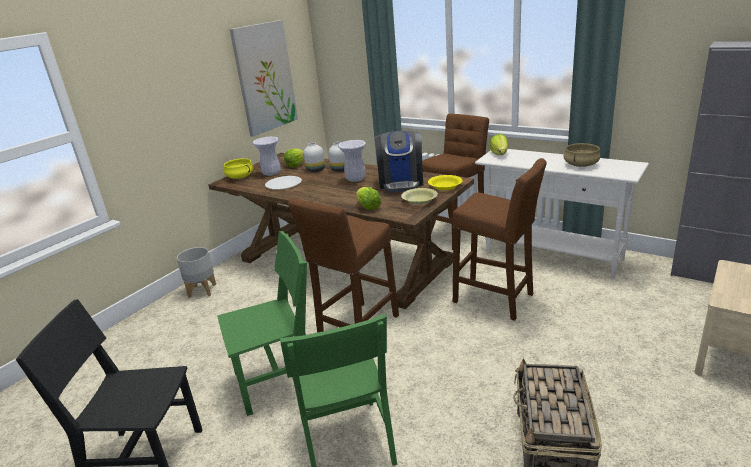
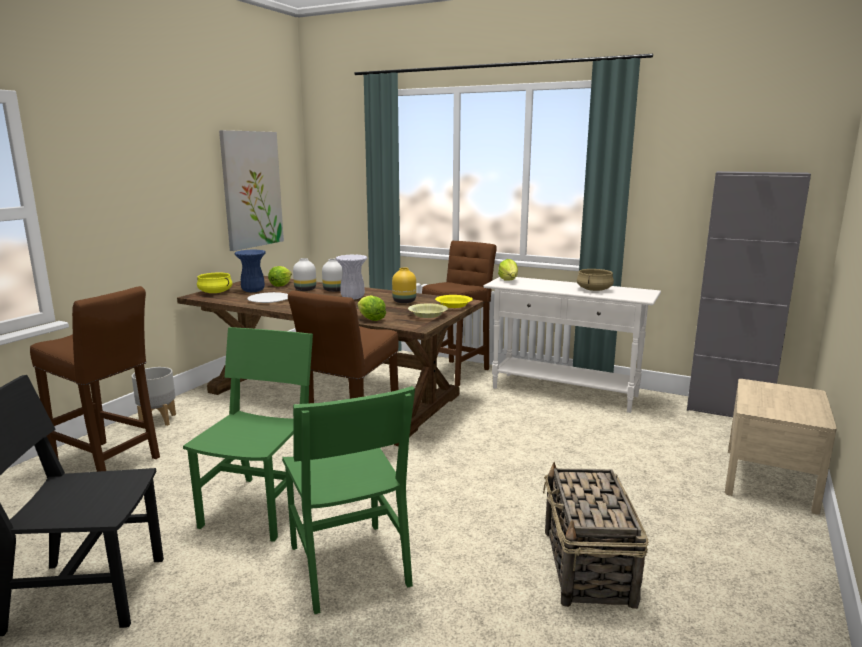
camera: 10 degrees left, 10 degrees down
green chair [217,231,307,416] -> green chair turned 45 degrees counterclockwise [183,327,313,542]
white vase [252,137,281,176] -> blue vase [235,249,266,292]
coffee machine [374,131,423,192] -> yellow vase [392,268,416,303]
brown stool [452,158,547,321] -> brown stool moved to [30,286,160,472]

